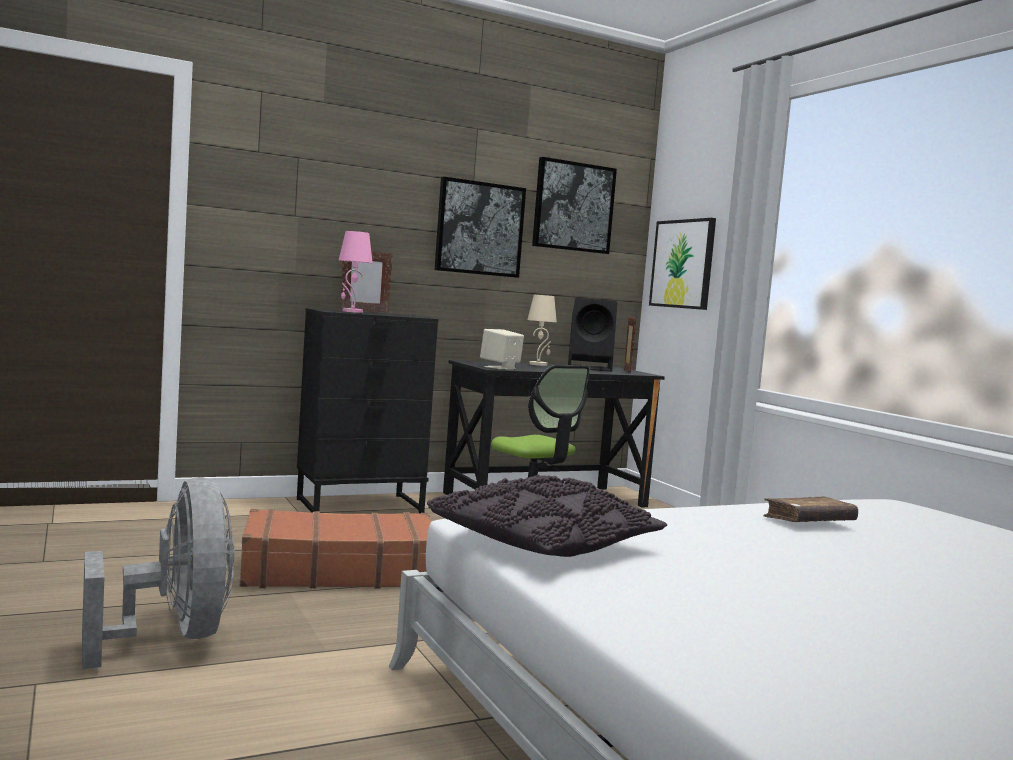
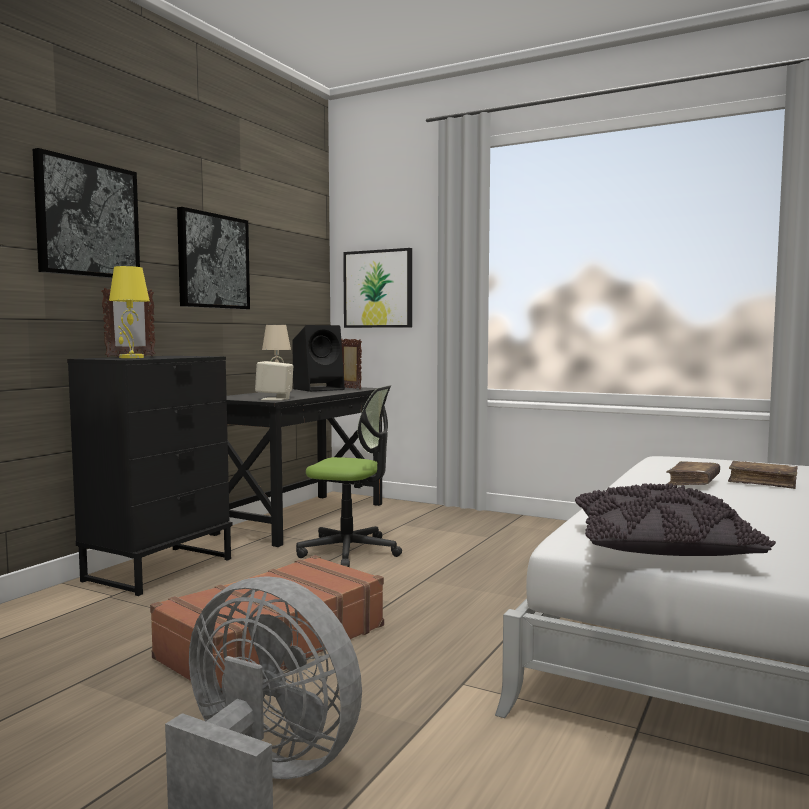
camera: 35 degrees left, 0 degrees up
pink table lamp [339,231,373,313] -> yellow table lamp [109,266,150,358]
picture [532,157,617,254] -> picture moved to [33,148,140,278]
none -> brown book [728,461,798,489]

